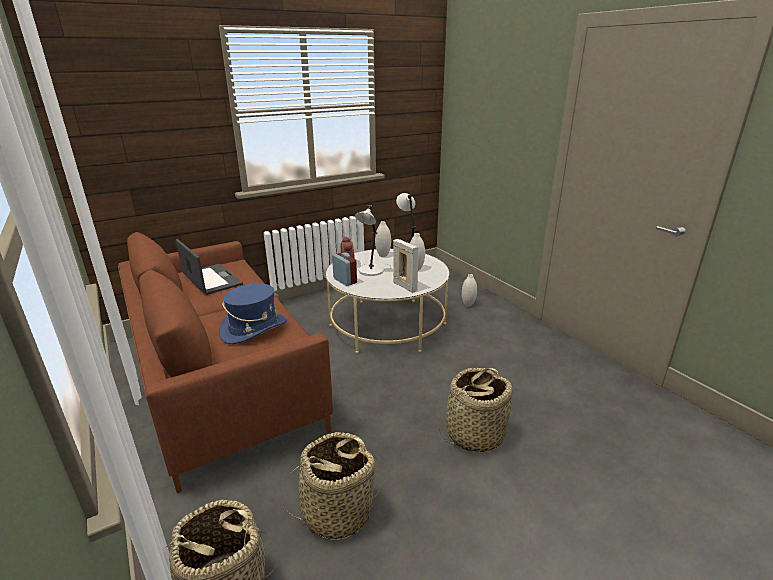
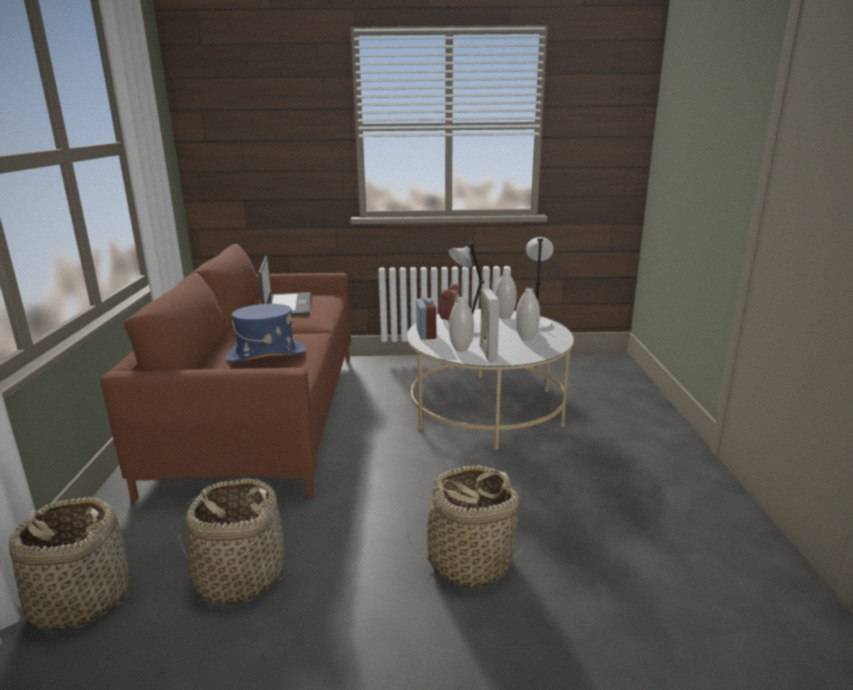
camera: 30 degrees right, 5 degrees down
white vase [462,274,477,307] -> white vase moved to [449,297,474,352]

